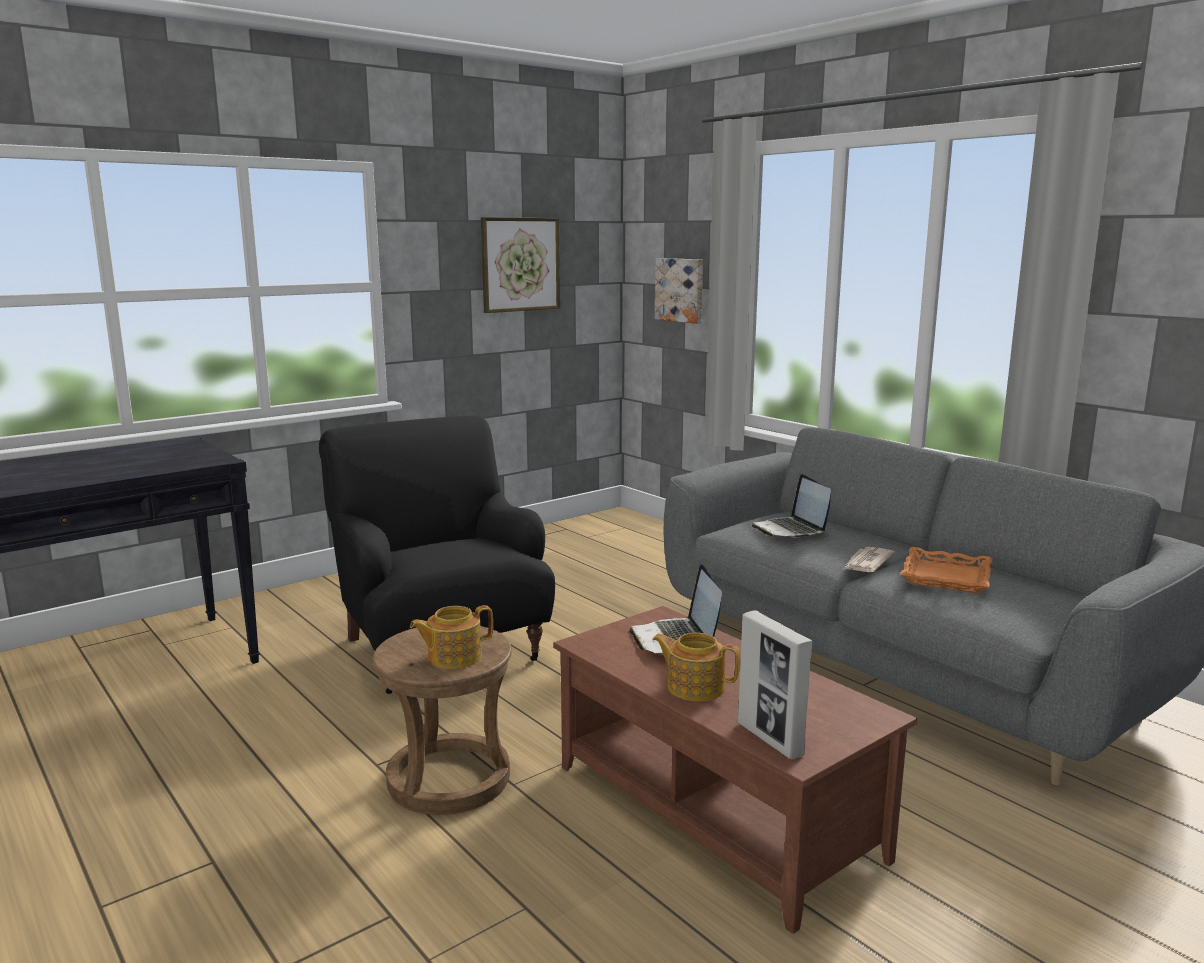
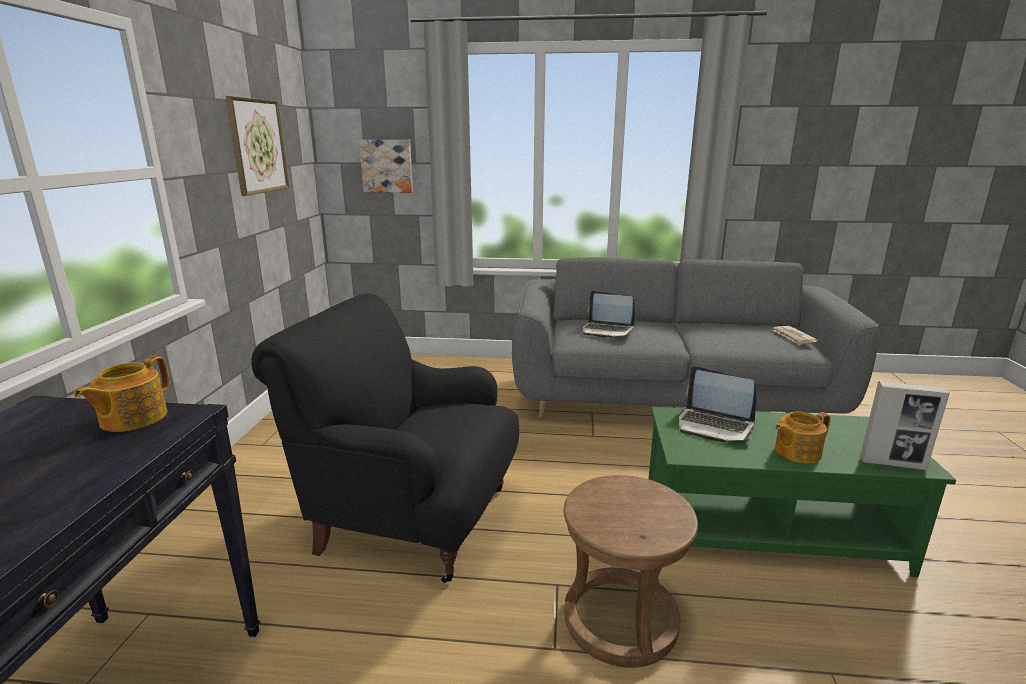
camera: 45 degrees left, 5 degrees up
teapot [410,605,493,669] -> teapot moved to [74,356,170,432]
brown coffee table [553,606,917,934] -> green coffee table [649,407,956,577]
newspaper [843,547,895,572] -> newspaper moved to [772,326,818,345]
orange tray [900,547,993,593] -> none

